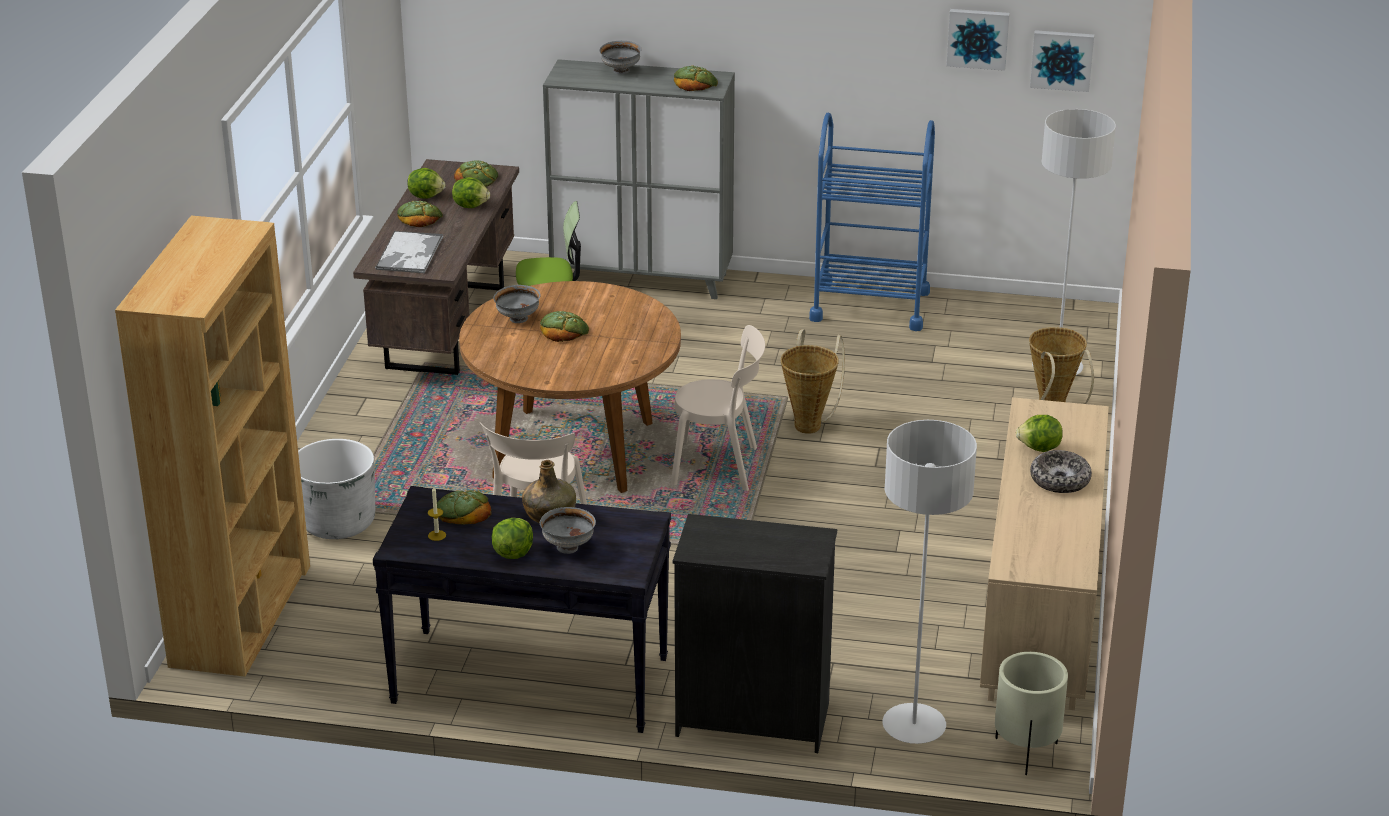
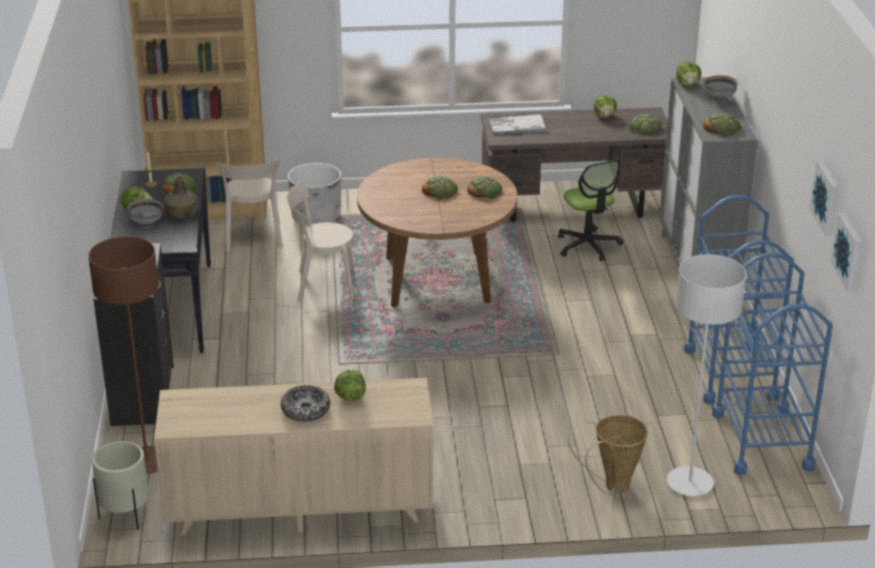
camera: 75 degrees right, 0 degrees up
bread [397,201,443,227] -> bread moved to [467,176,502,199]
lettuce [452,177,490,208] -> lettuce moved to [676,62,701,86]
grey bowl [494,285,541,323] -> none
beige chair [671,325,765,491] -> beige chair moved to [216,158,283,252]
basket [781,329,845,434] -> none
grey floor lamp [882,420,977,744] -> brown floor lamp [88,236,159,474]
none -> blue cart [712,252,833,475]

